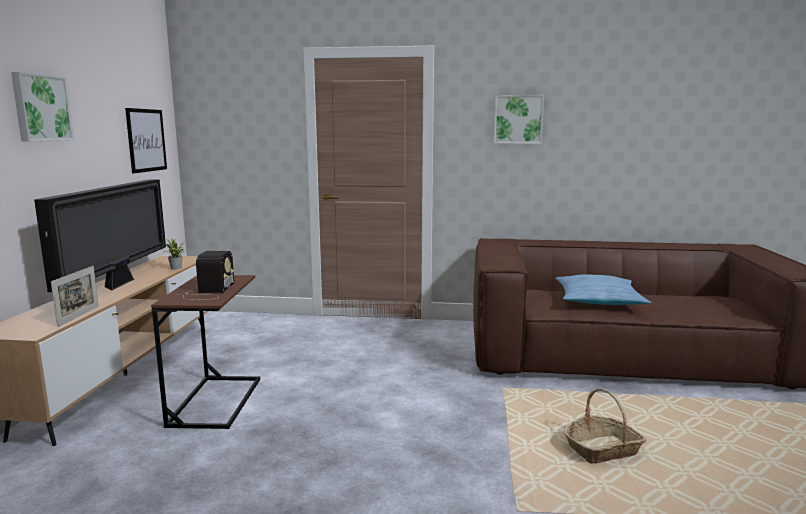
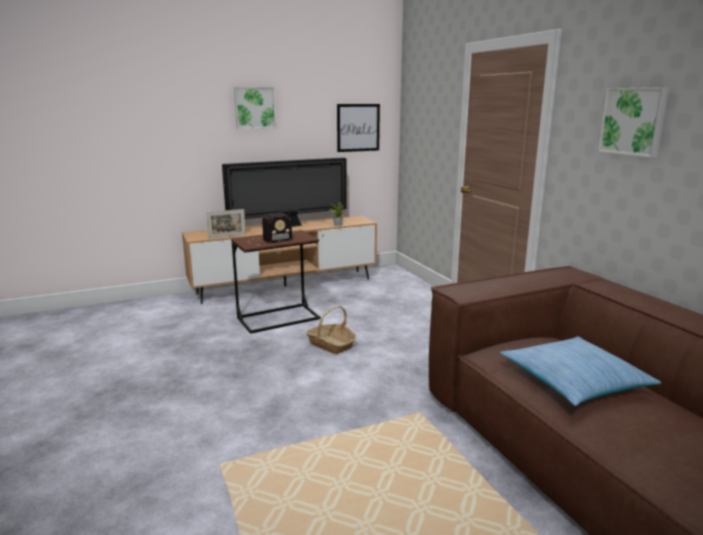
camera: 60 degrees right, 5 degrees up
basket [564,388,646,464] -> basket moved to [306,306,356,354]

